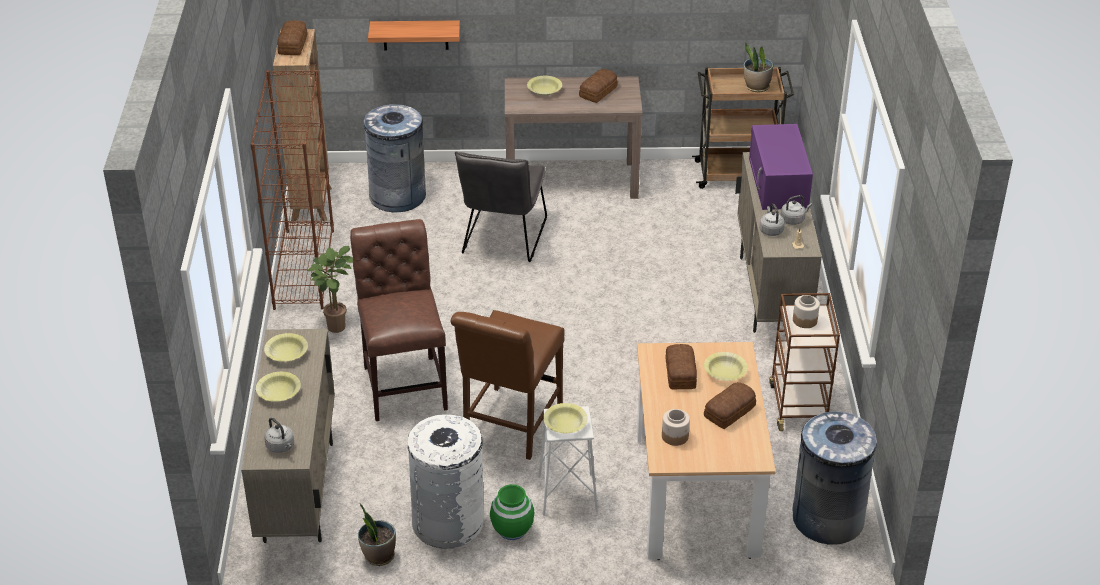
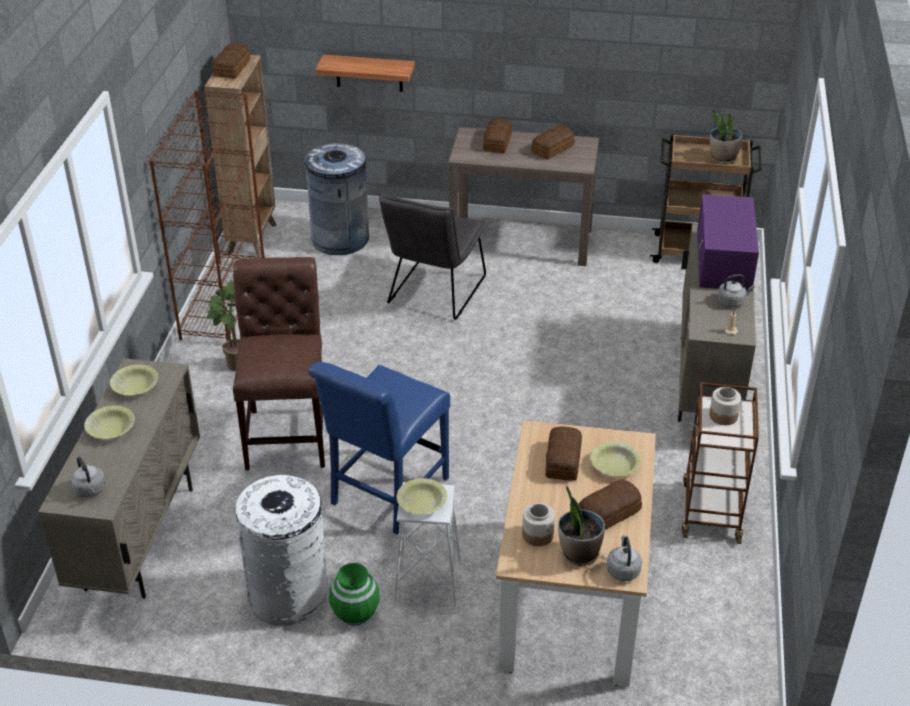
camera: 10 degrees right, 0 degrees up
potted plant [358,503,396,566] -> potted plant moved to [558,485,605,566]
brown chair [450,310,565,460] -> blue chair [308,362,450,535]
yellow bowl [527,76,562,96] -> bread [483,118,512,153]
grey kettle [759,204,785,236] -> grey kettle moved to [607,535,642,581]
grey trash can [792,411,877,545] -> none

